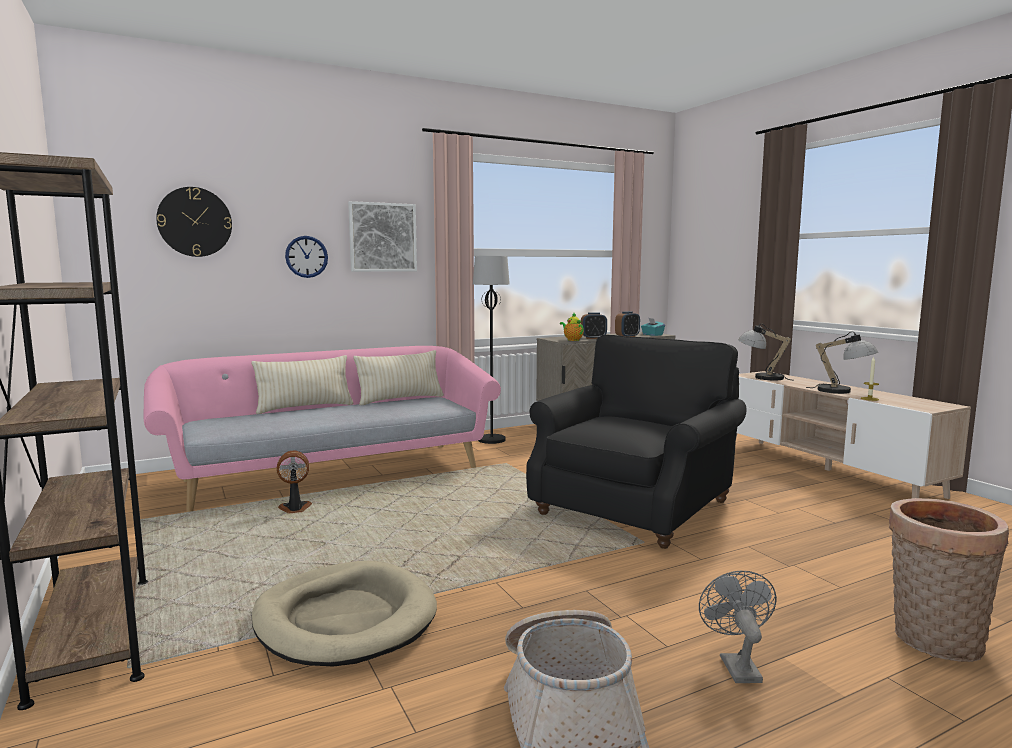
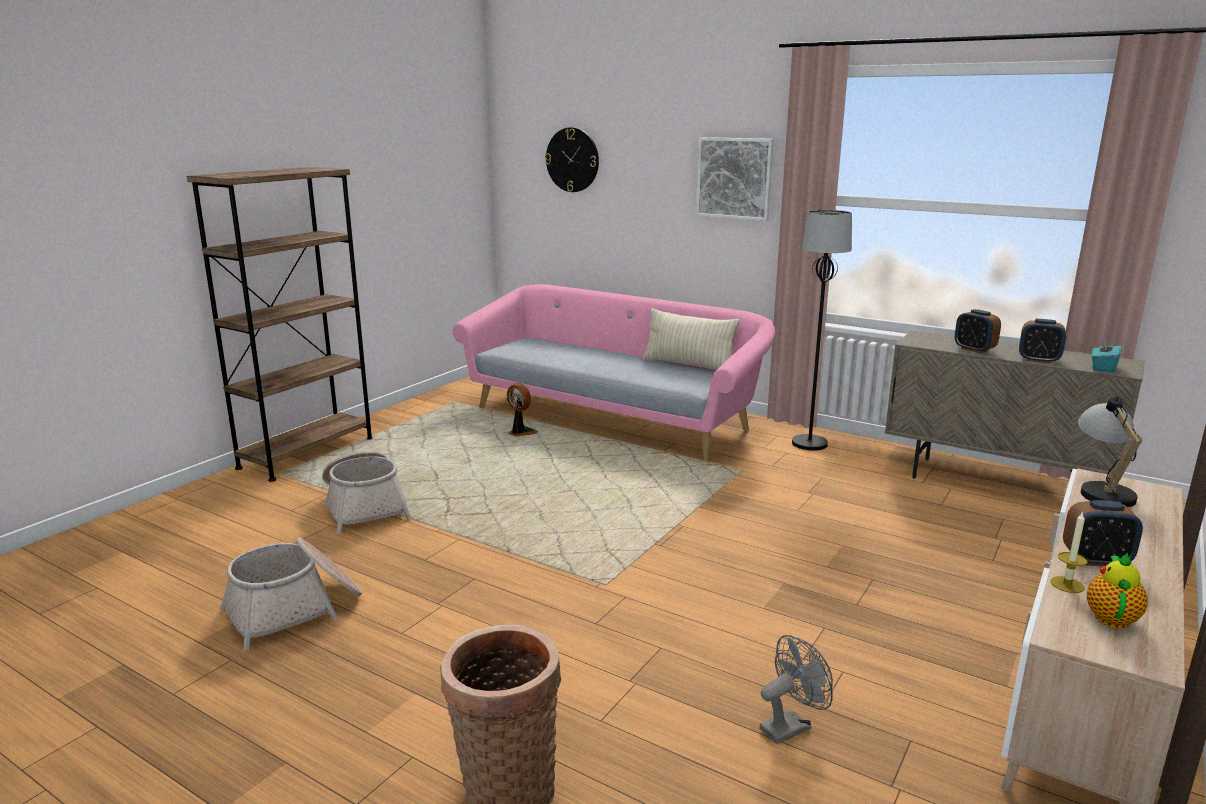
camera: 60 degrees right, 10 degrees up
beige pillow [252,355,353,414] -> none
beige dog bed [252,561,437,666] -> basket [322,451,412,534]
wall clock [285,236,328,278] -> none
black armchair [526,335,747,549] -> none
teapot [560,313,584,341] -> teapot moved to [1087,553,1148,628]
grey fan [699,571,777,683] -> grey fan moved to [760,635,833,744]
table lamp [806,331,878,394] -> alarm clock [1063,500,1143,566]

